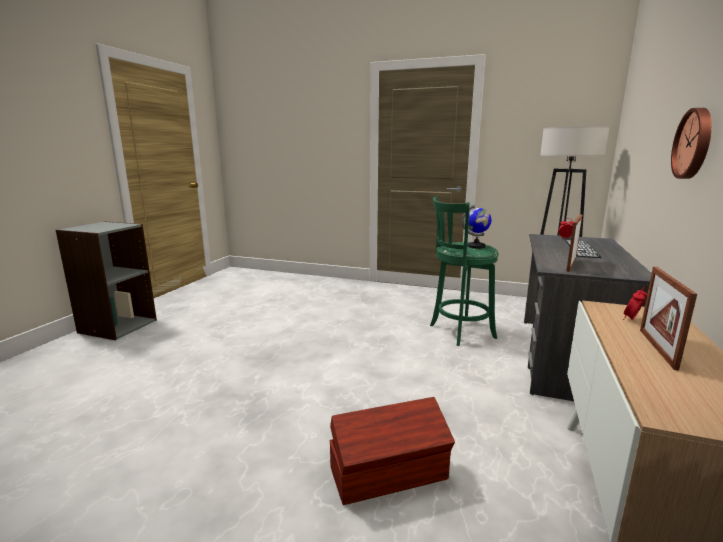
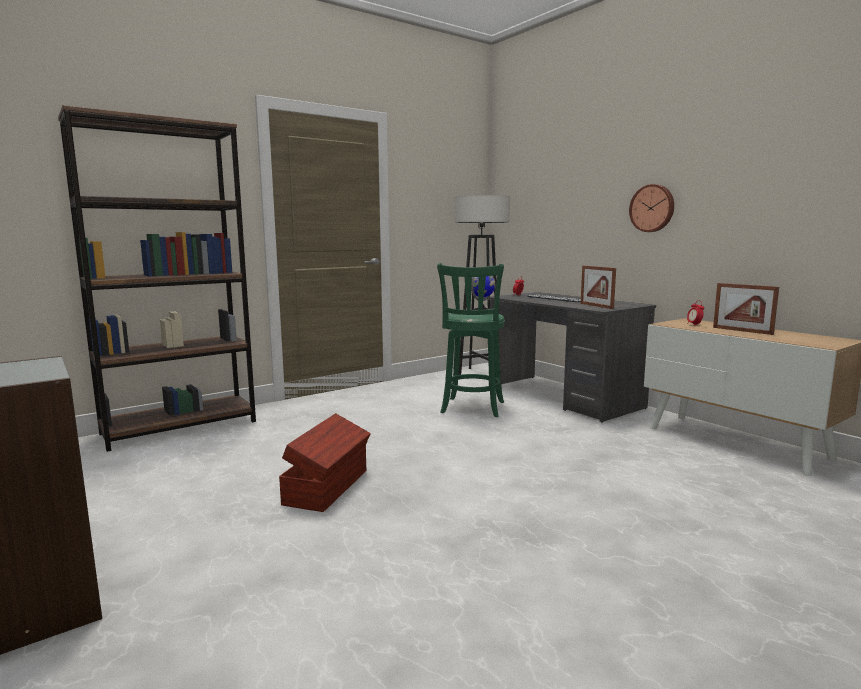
camera: 55 degrees left, 5 degrees down
brown storage box [329,397,455,505] -> brown storage box moved to [279,413,371,512]
none -> brown bookcase [58,105,256,452]

